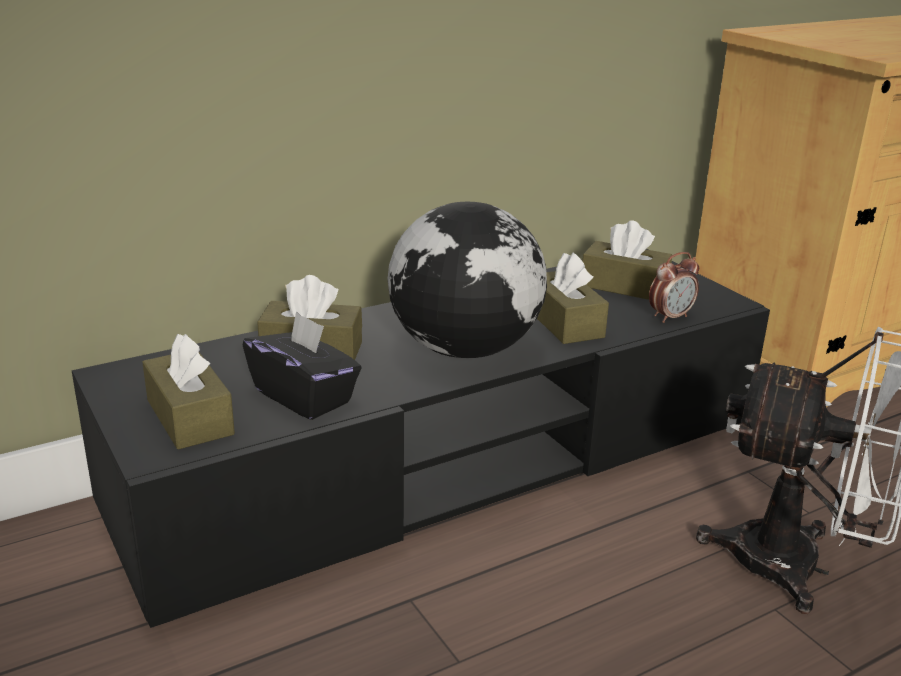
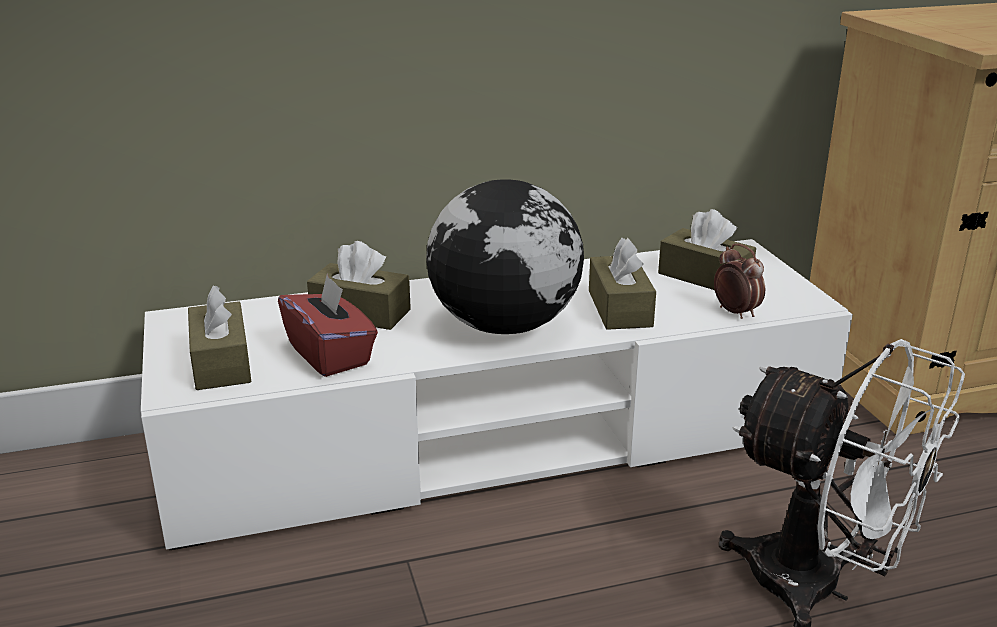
camera: 15 degrees right, 0 degrees up
black tv stand [72,249,770,628] -> white tv stand [141,239,853,550]
black tissue box [243,311,362,420] -> red tissue box [278,274,378,377]
alarm clock [649,252,699,323] -> alarm clock turned 105 degrees counterclockwise [714,243,765,319]

